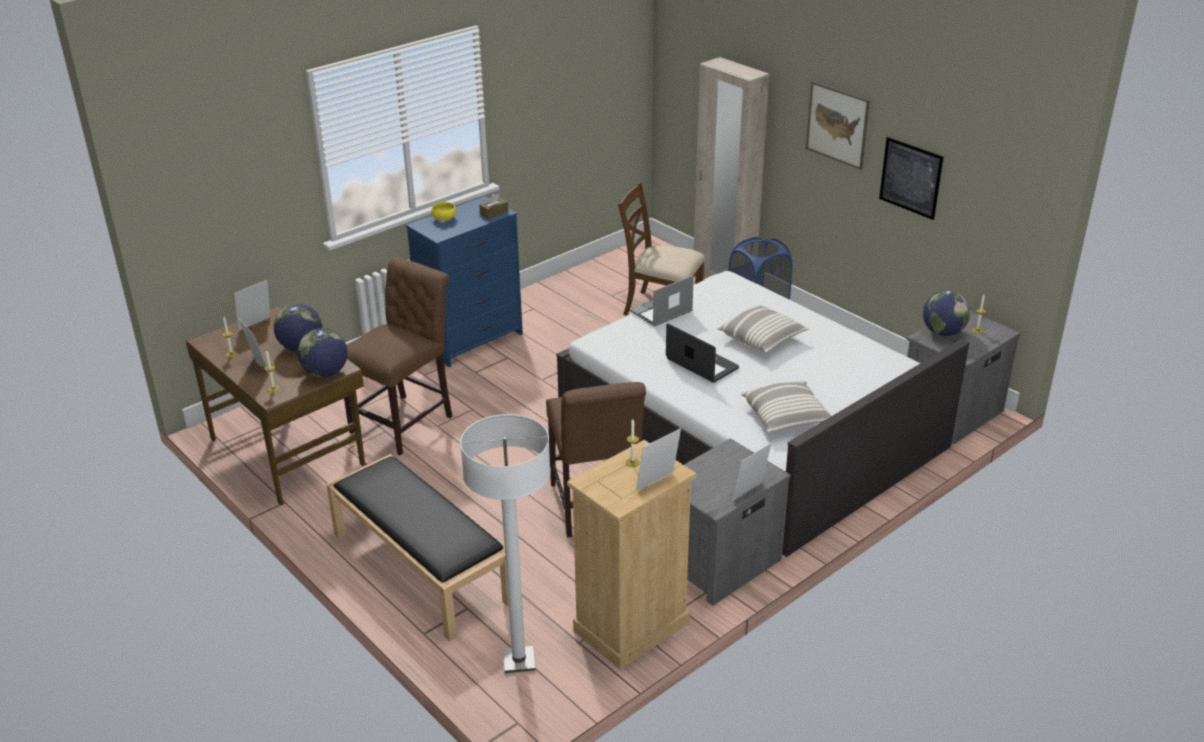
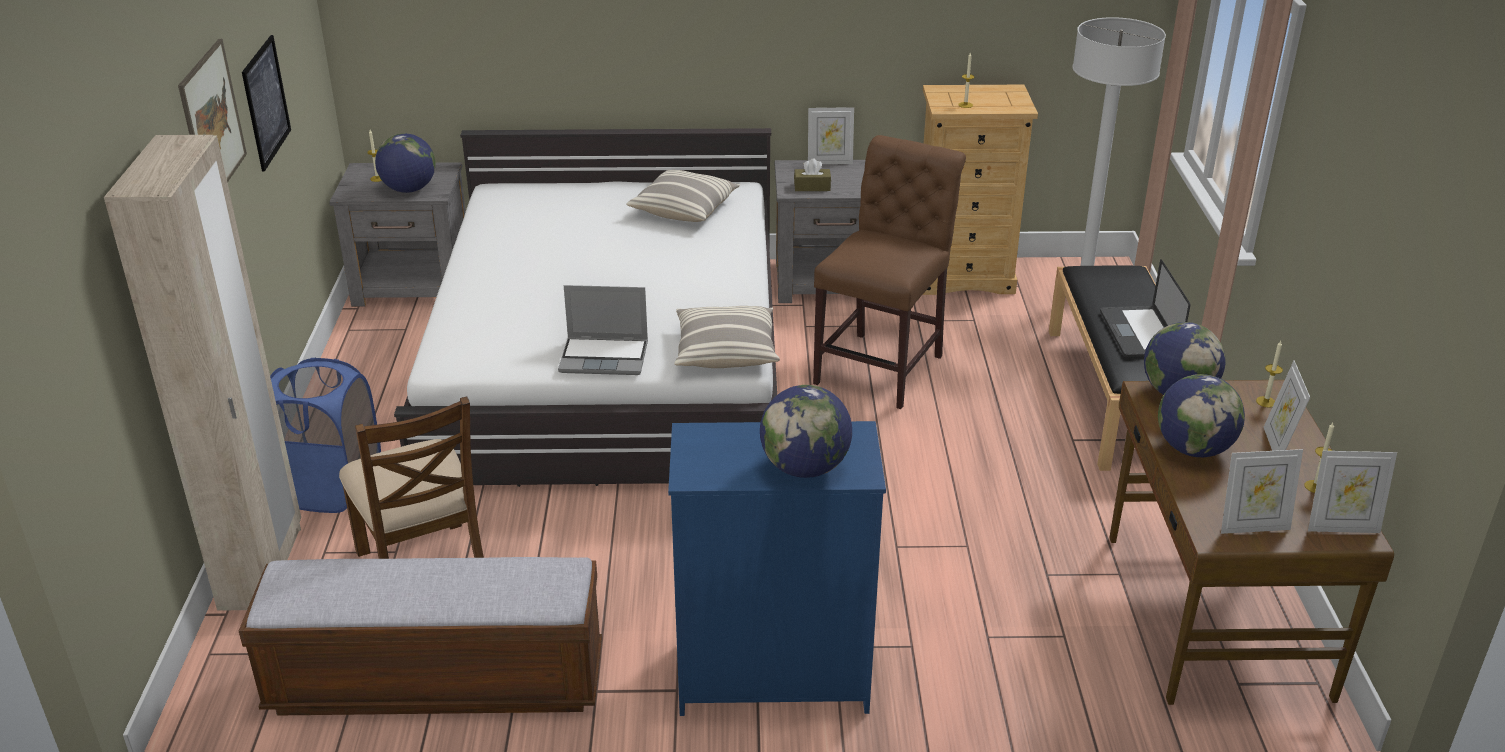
camera: 140 degrees left, 0 degrees up
brown chair [344,257,453,455] -> none
yellow bowl [431,202,456,221] -> globe [760,385,852,478]
brown tissue box [479,194,508,219] -> brown tissue box moved to [794,159,831,191]
picture frame [636,428,681,491] -> picture frame moved to [1308,451,1397,533]
laptop [666,323,739,383] -> laptop moved to [1100,259,1190,358]
pillow [717,305,809,352] -> pillow moved to [674,306,780,368]
none -> bench [239,557,602,716]

